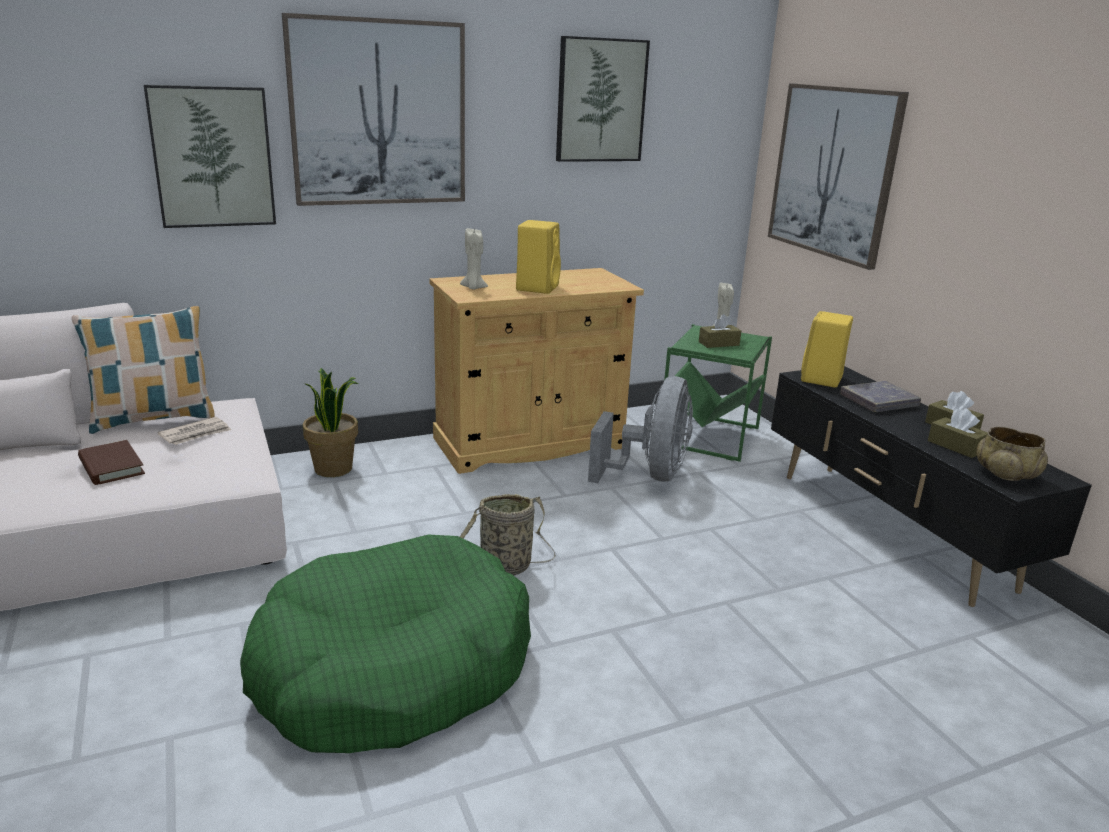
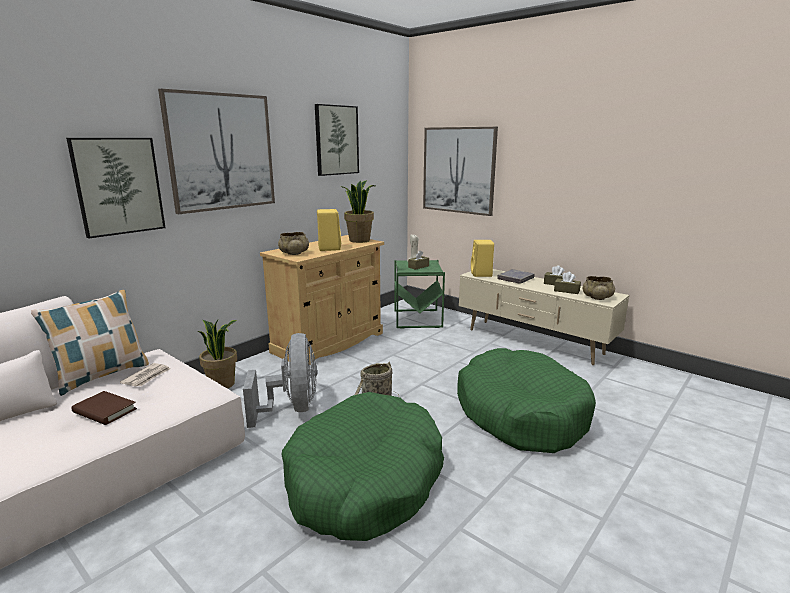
camera: 25 degrees left, 5 degrees down
beige candle [460,228,488,290] -> beige bowl [278,232,309,255]
grey fan [588,376,693,483] -> grey fan moved to [243,333,317,428]
black tv stand [771,366,1092,607] -> beige tv stand [459,269,629,365]
none -> potted plant [341,180,375,243]
none -> green dog bed [457,348,596,453]

